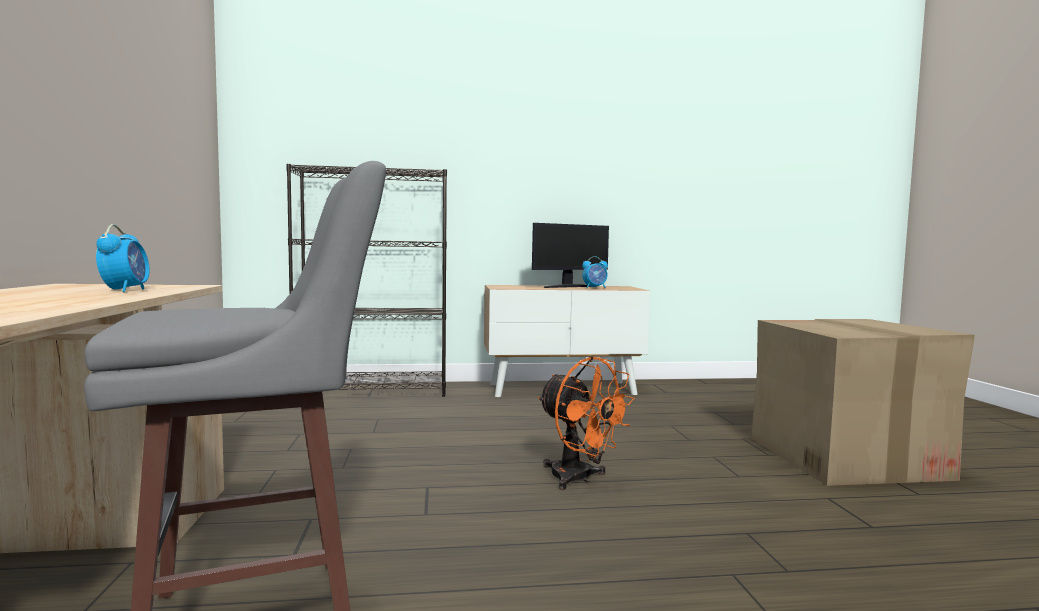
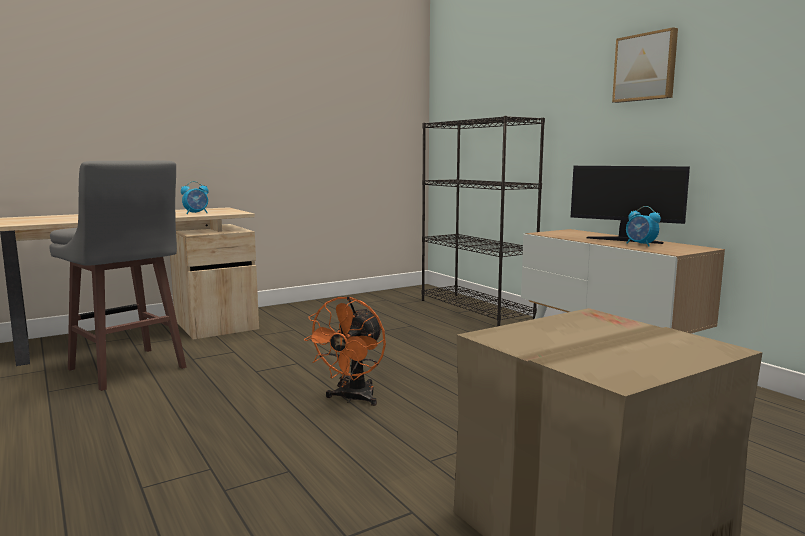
camera: 65 degrees right, 5 degrees up
none -> picture [612,27,678,103]

